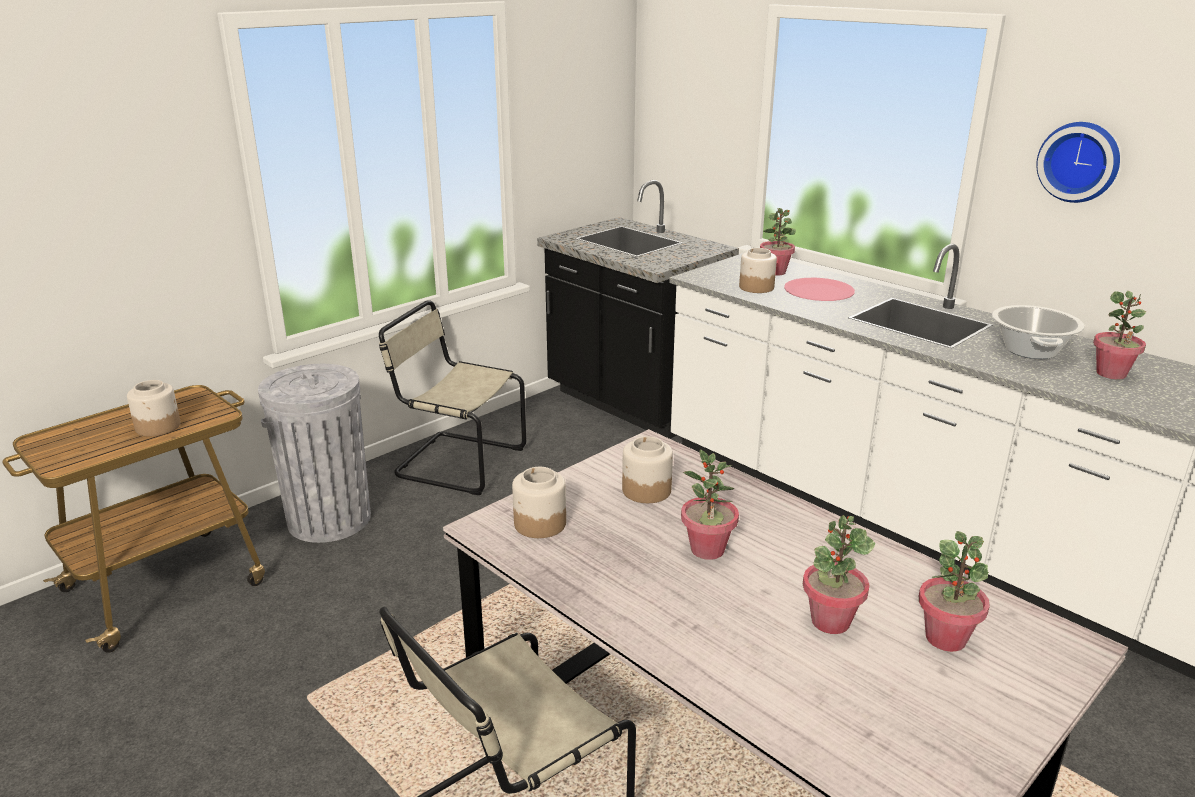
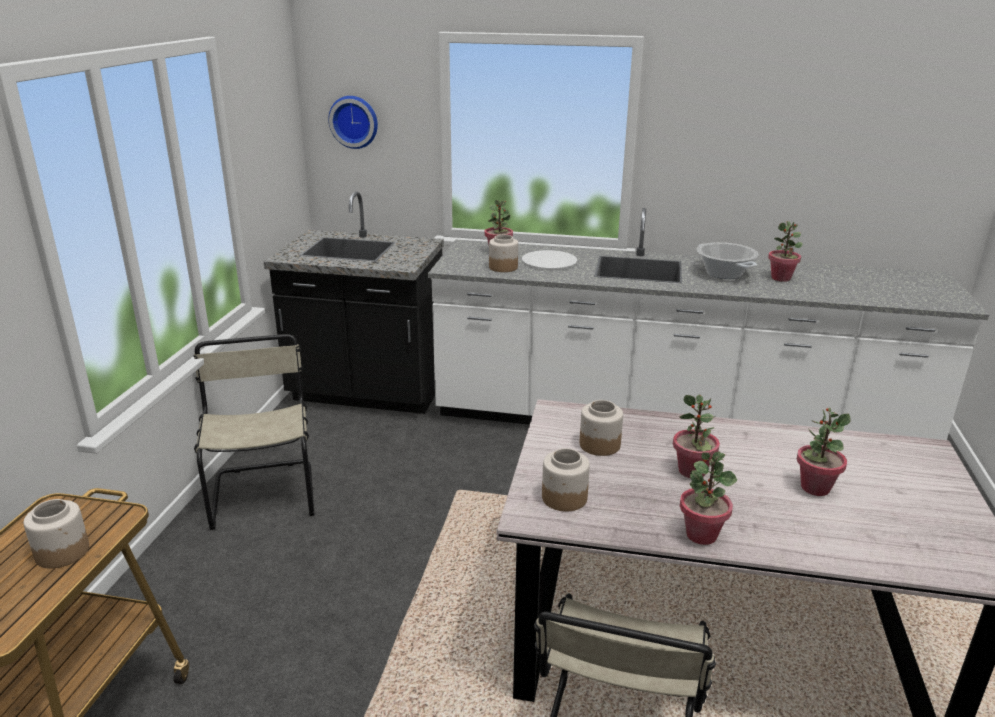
camera: 35 degrees left, 0 degrees up
grey trash can [258,364,371,543] -> none
beige chair [379,300,526,495] -> beige chair turned 90 degrees clockwise [193,334,315,530]
pink plate [784,278,855,301] -> white plate [522,250,577,269]
potted plant [919,531,990,652] -> potted plant moved to [680,452,737,545]
wall clock [1036,122,1120,203] -> wall clock moved to [328,96,378,149]

